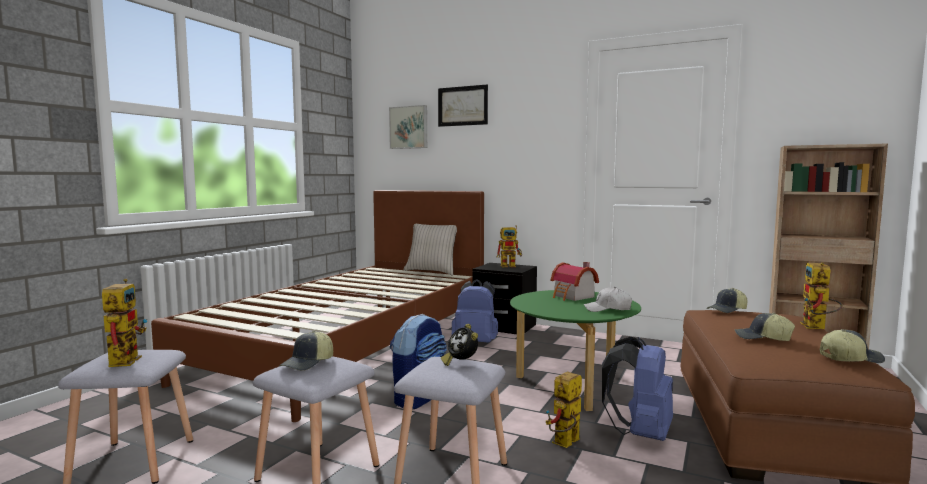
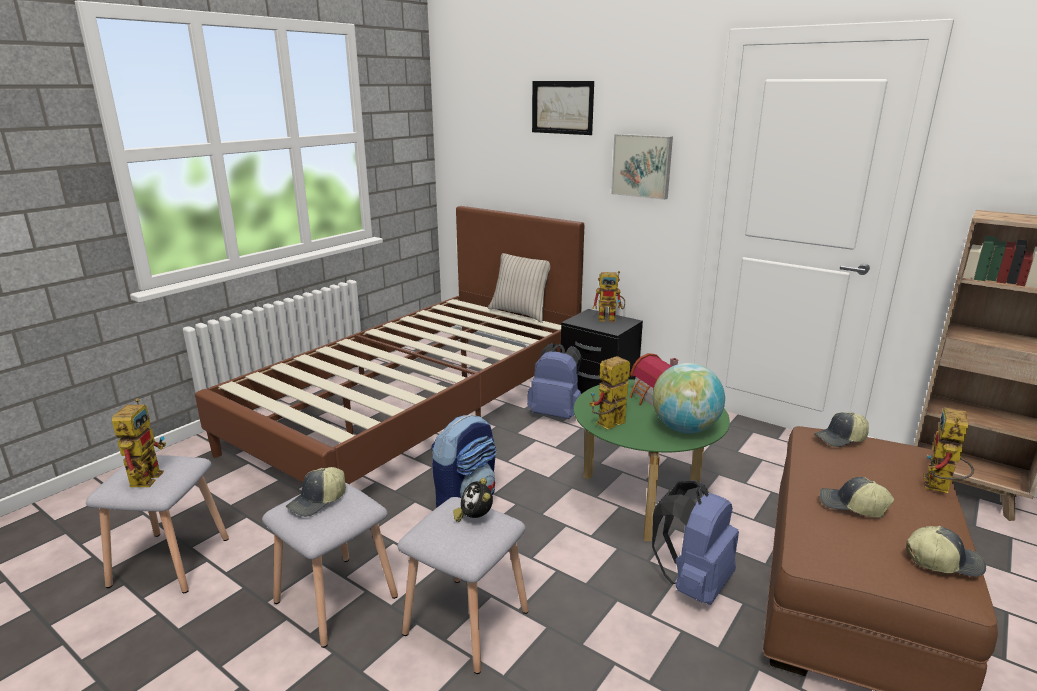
camera: 10 degrees right, 15 degrees up
picture [389,105,427,149] -> picture moved to [611,134,673,200]
toy robot [546,372,582,448] -> toy robot moved to [589,356,630,429]
white cap [584,287,632,312] -> globe [652,363,725,433]

